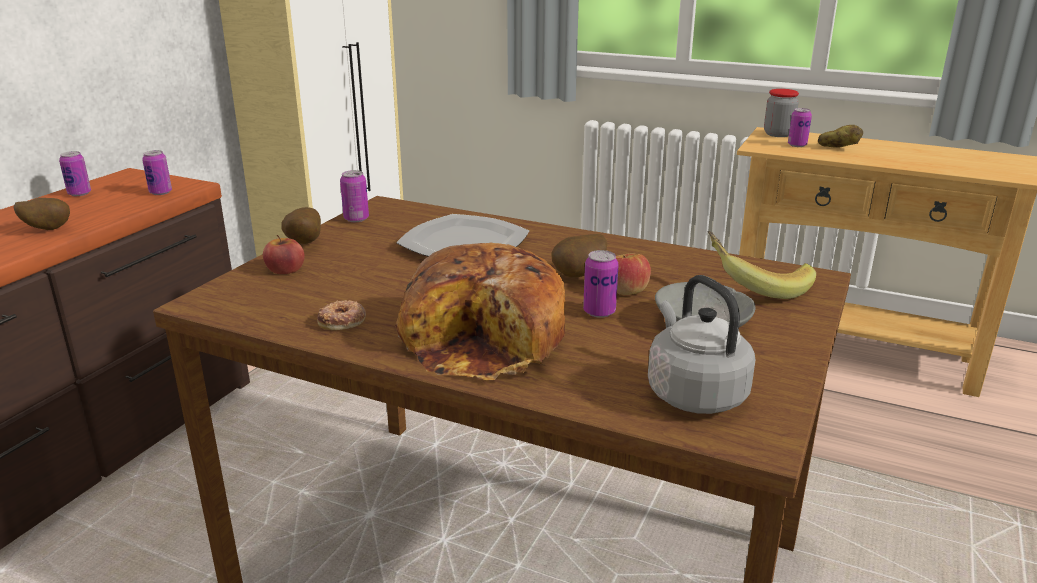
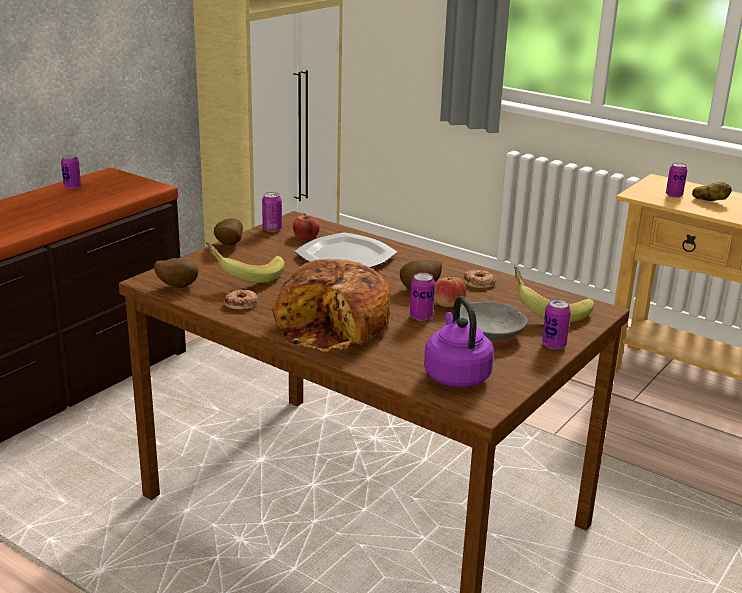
camera: 10 degrees right, 0 degrees up
potato [14,198,70,230] -> potato moved to [154,258,198,288]
can [142,150,172,195] -> can moved to [542,299,571,350]
apple [263,235,305,274] -> apple moved to [293,213,320,239]
grey kettle [648,275,756,414] -> purple kettle [424,296,494,388]
jar [764,89,799,137] -> none
none -> banana [206,242,285,283]
none -> donut [463,269,496,288]

